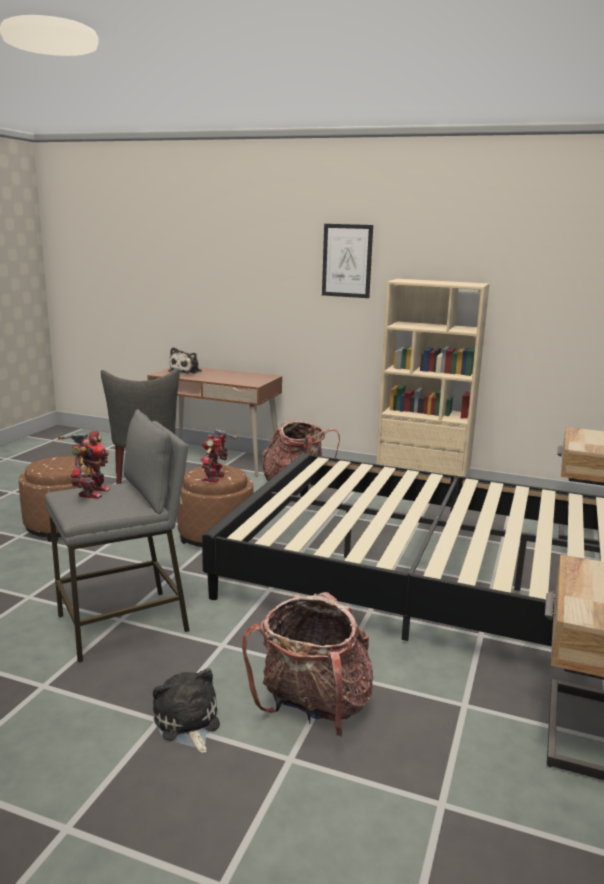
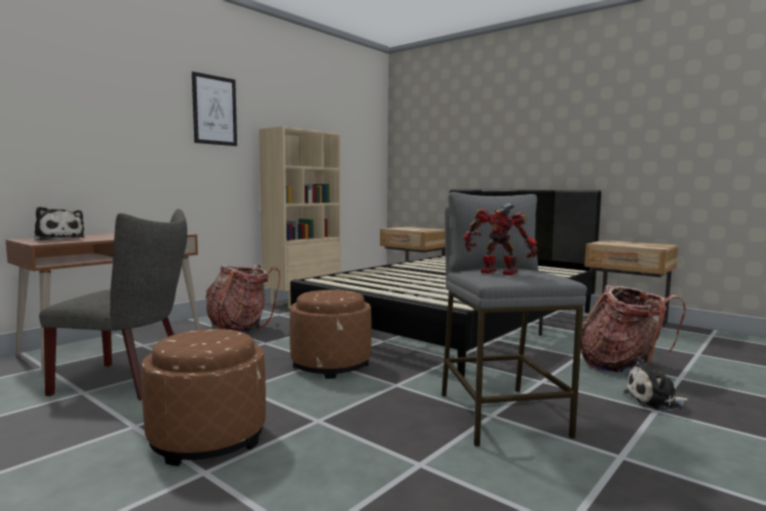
camera: 70 degrees left, 10 degrees down
toy robot [201,429,237,483] -> none

